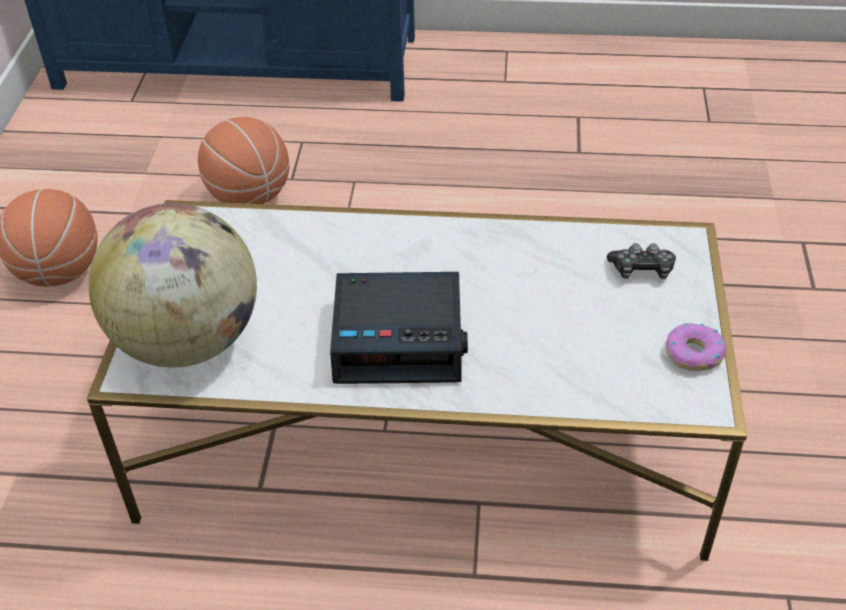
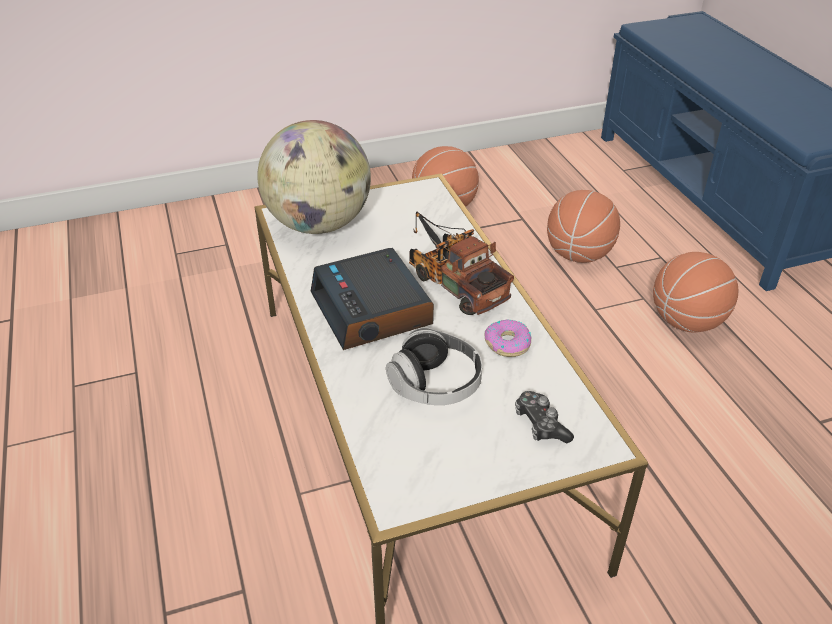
camera: 65 degrees right, 5 degrees down
donut [666,323,726,371] -> donut moved to [485,320,532,357]
none -> headphones [386,327,482,405]
none -> toy truck [409,212,514,315]
none -> basketball [653,252,738,333]

